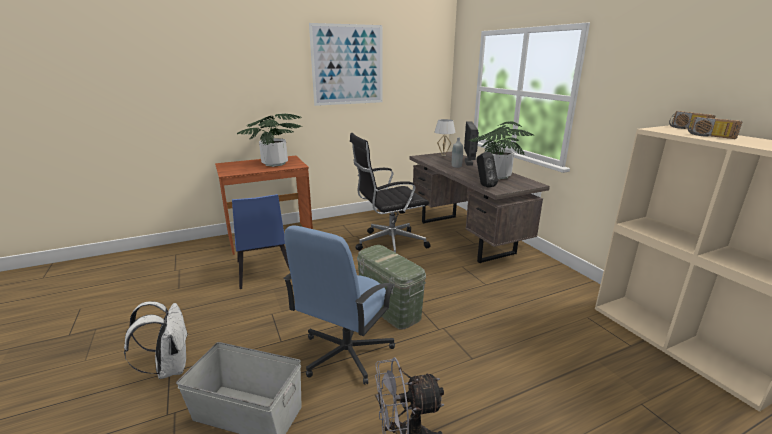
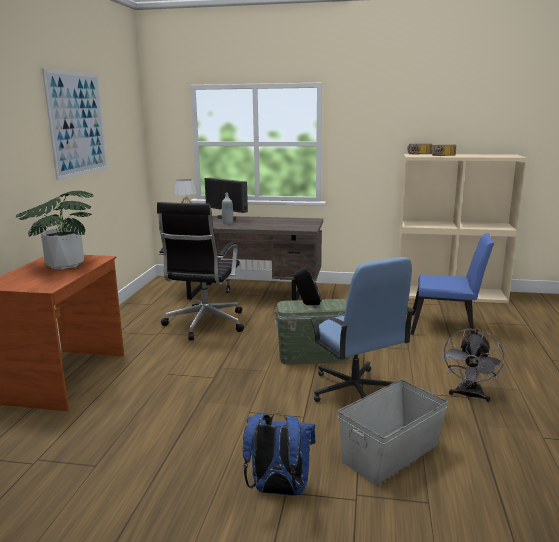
camera: 55 degrees left, 5 degrees down
white backpack [124,301,189,379] -> blue backpack [243,413,316,496]
blue chair [232,194,290,289] -> blue chair moved to [410,233,494,335]
potted plant [468,121,535,179] -> none
black speaker [476,152,498,188] -> black speaker moved to [293,266,322,305]

